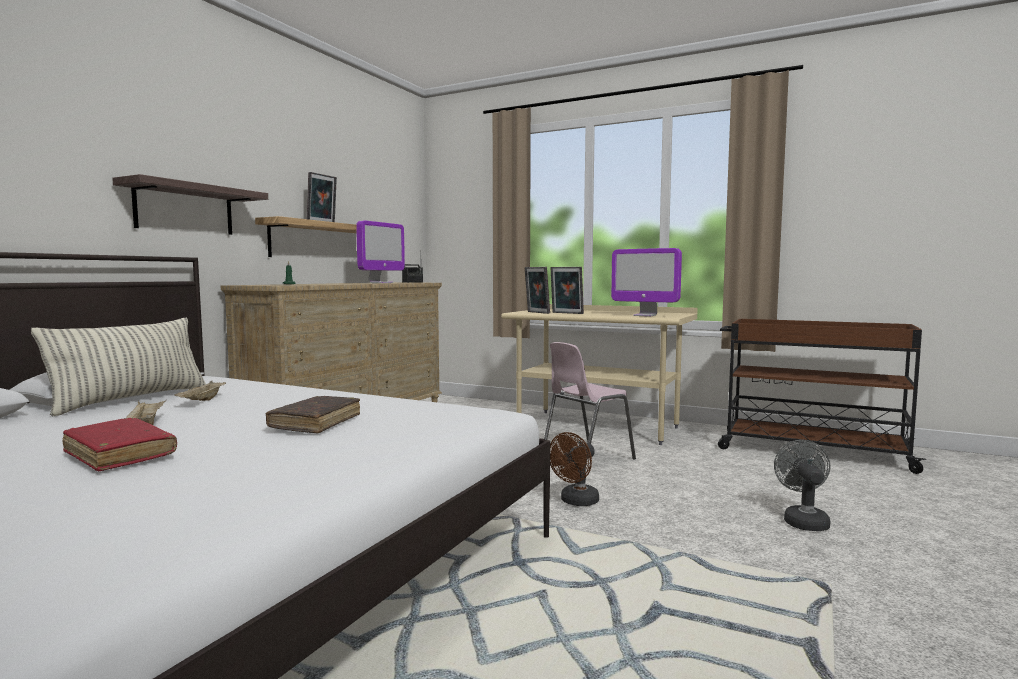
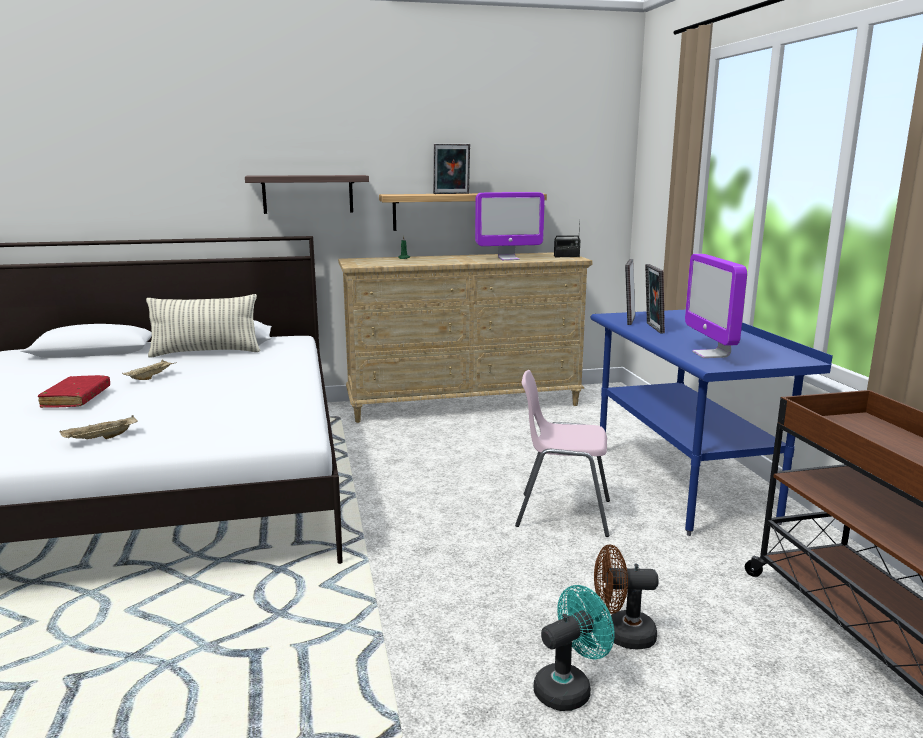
camera: 50 degrees right, 10 degrees up
beige tray [174,381,226,401] -> beige tray moved to [60,415,138,439]
brown book [266,396,360,433] -> none
beige desk [501,304,698,445] -> blue desk [590,310,833,536]
brown fan [550,432,599,506] -> brown fan moved to [594,545,659,649]
grey fan [774,440,831,531] -> turquoise fan [534,585,615,711]

